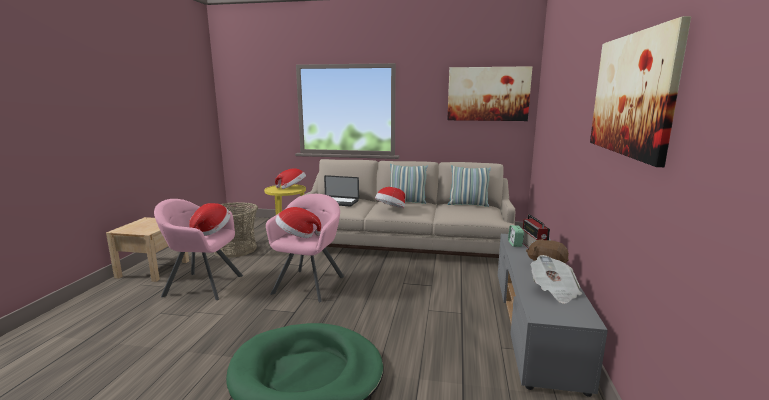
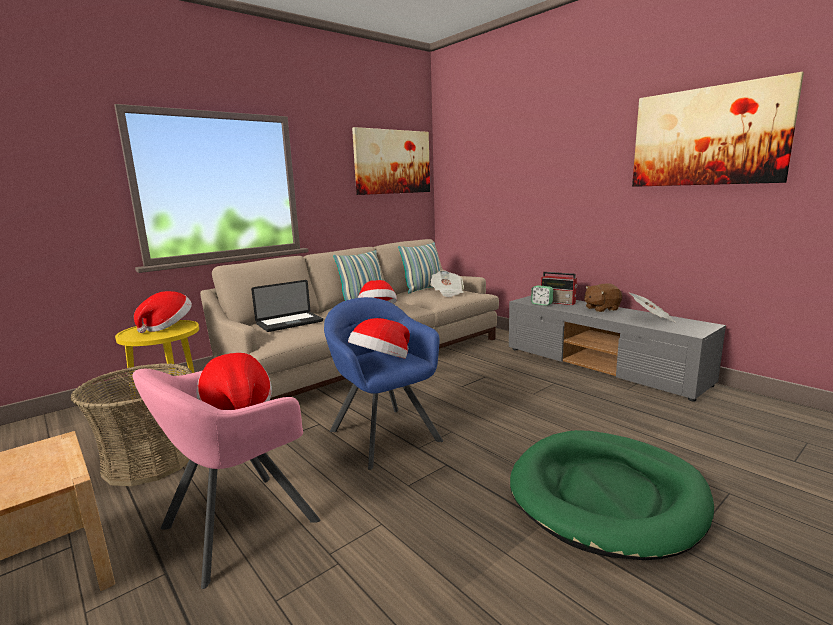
camera: 50 degrees left, 0 degrees up
pink armchair [266,194,344,302] -> blue armchair [324,297,443,470]
none -> newspaper [430,270,464,297]

